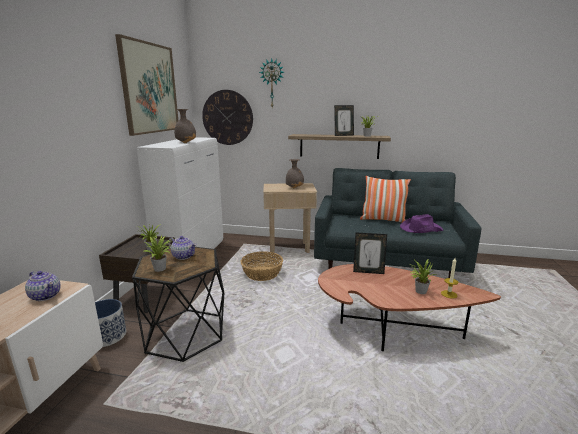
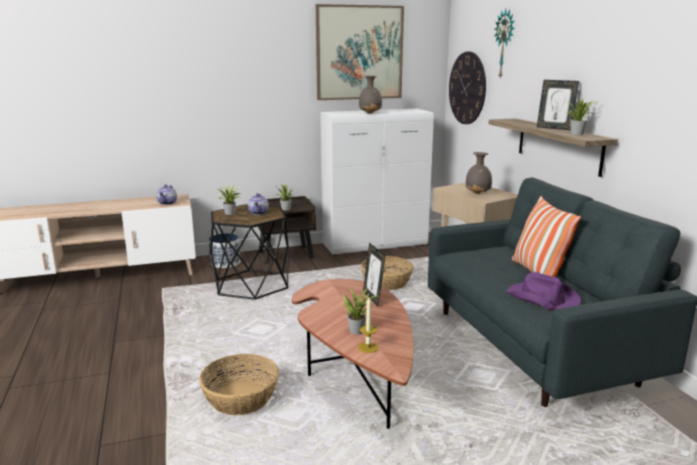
camera: 60 degrees right, 0 degrees up
none -> basket [199,354,279,415]

